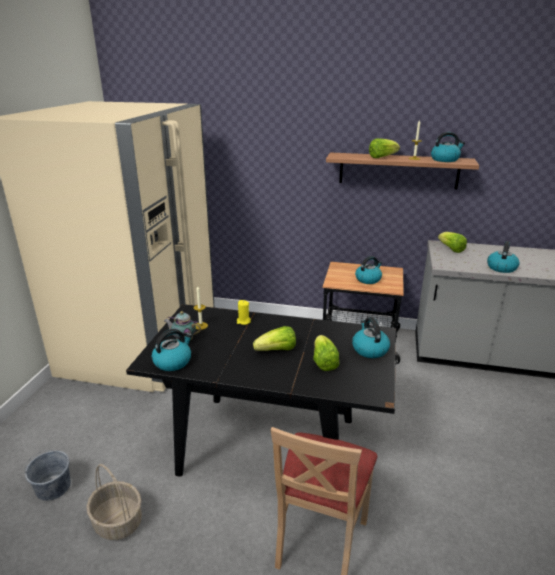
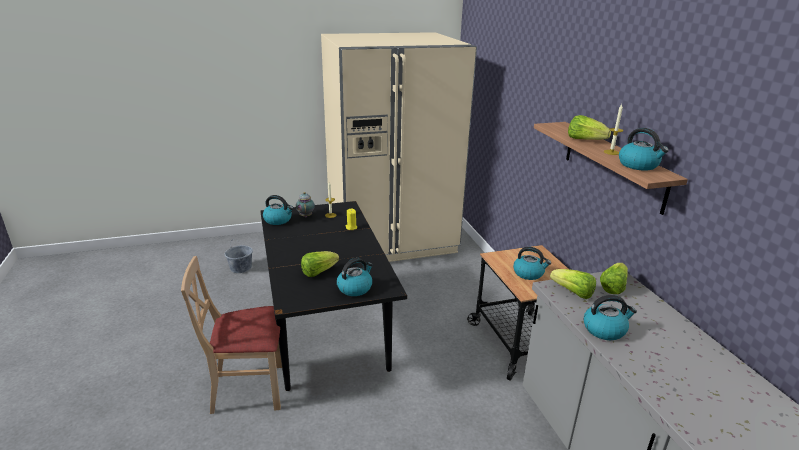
camera: 60 degrees right, 0 degrees up
basket [86,464,142,540] -> none
lettuce [253,326,296,351] -> lettuce moved to [550,269,596,299]

